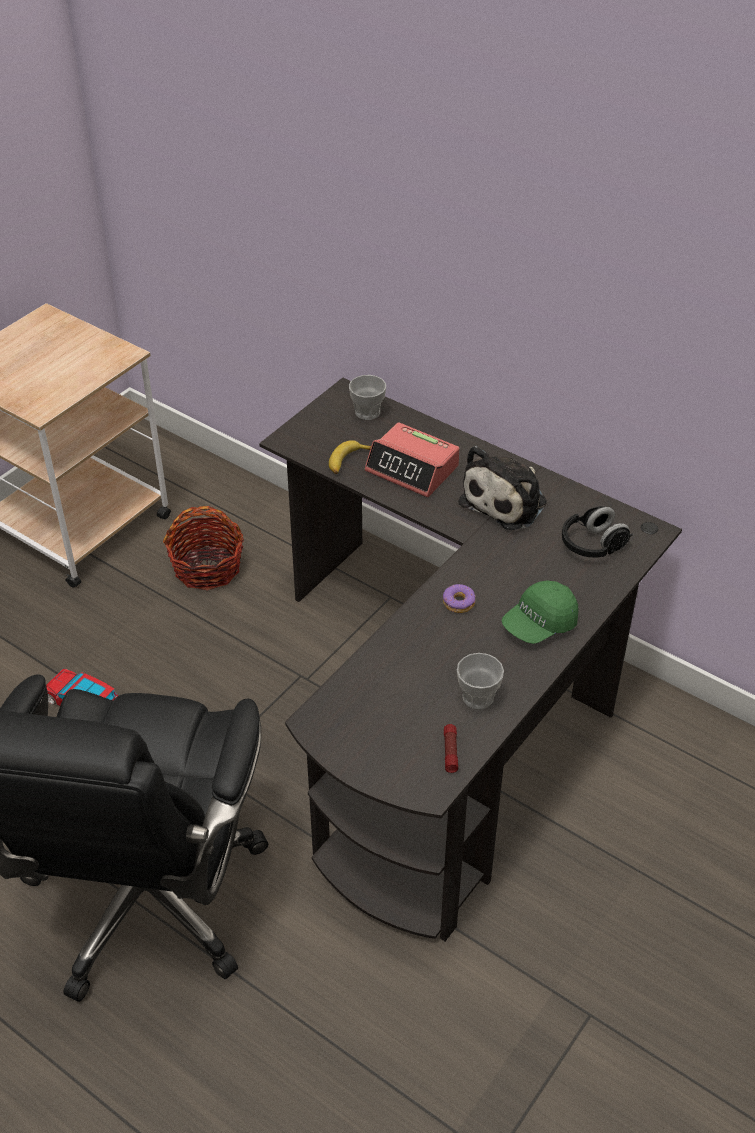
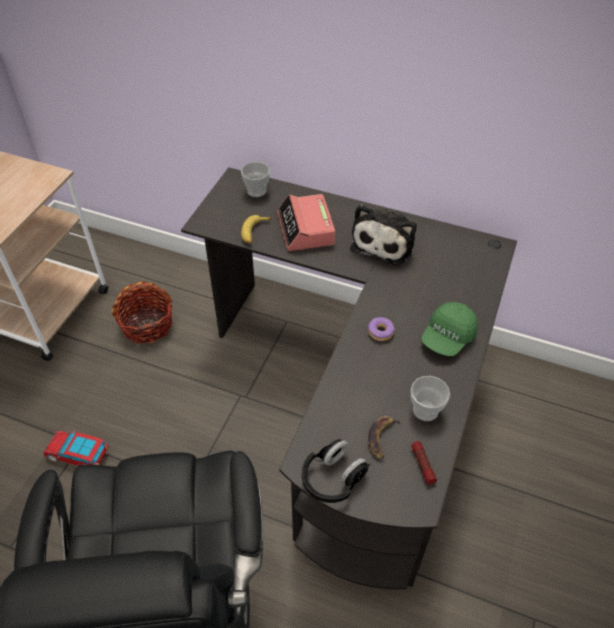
camera: 15 degrees left, 5 degrees up
alarm clock [365,422,460,497] -> alarm clock turned 60 degrees clockwise [277,194,336,251]
black headphones [562,506,633,558] -> black headphones moved to [302,439,371,503]
none -> banana [368,416,403,459]

